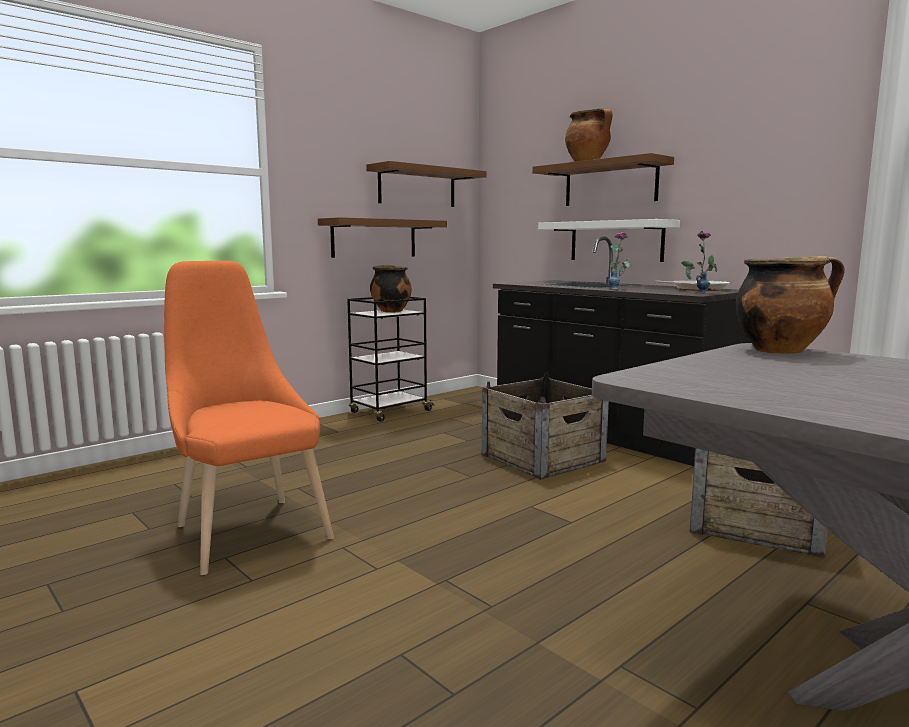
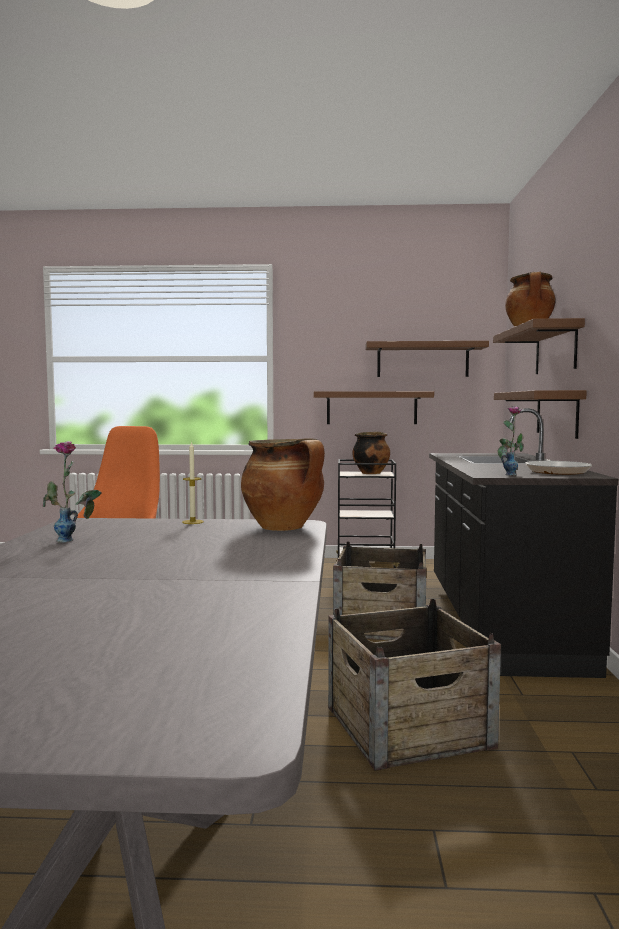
camera: 45 degrees right, 5 degrees down
white shelf [538,219,680,262] -> brown shelf [494,390,587,439]
vase [608,232,632,290] -> vase moved to [43,441,101,543]
none -> candle [182,441,204,524]

